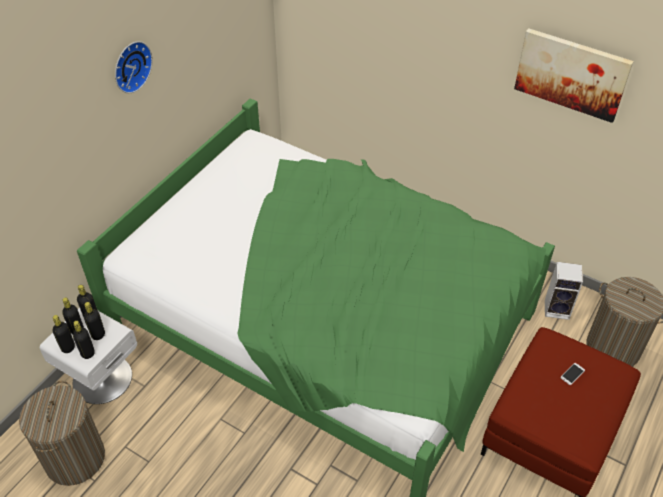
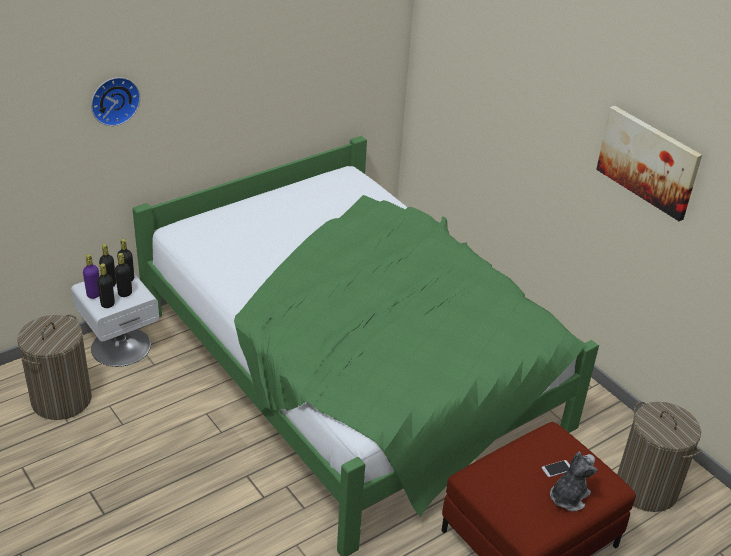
camera: 20 degrees right, 10 degrees down
black bottle [53,315,75,353] -> purple bottle [83,254,99,299]
wall clock [115,41,153,93] -> wall clock moved to [91,77,140,126]
speaker [545,262,583,320] -> none
none -> plush toy [550,451,598,512]

